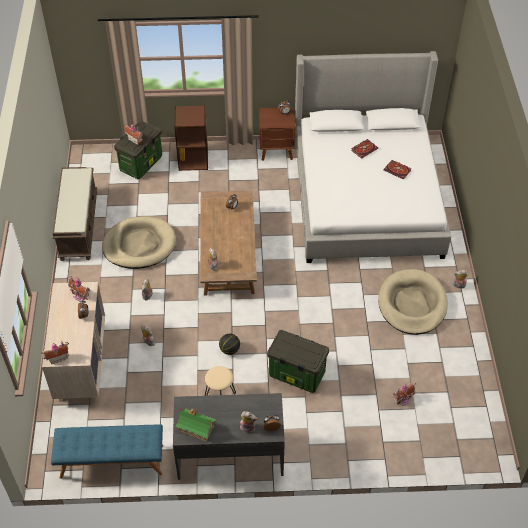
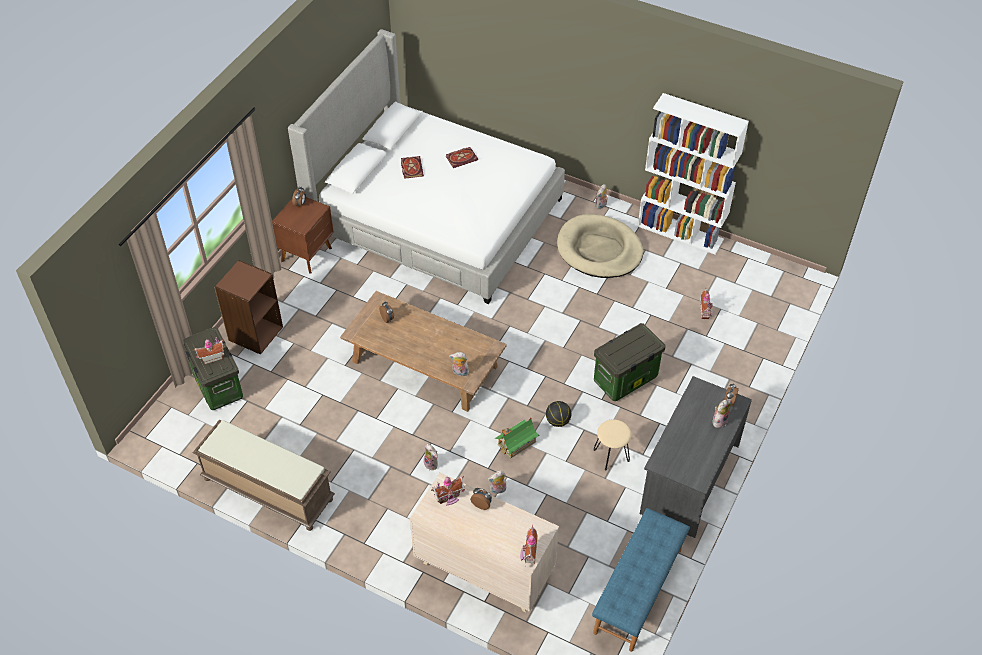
camera: 60 degrees left, 0 degrees up
beige dog bed [102,216,176,269] -> none
toy house [175,408,217,442] -> toy house moved to [495,418,539,458]
none -> white bookcase [638,93,749,255]

